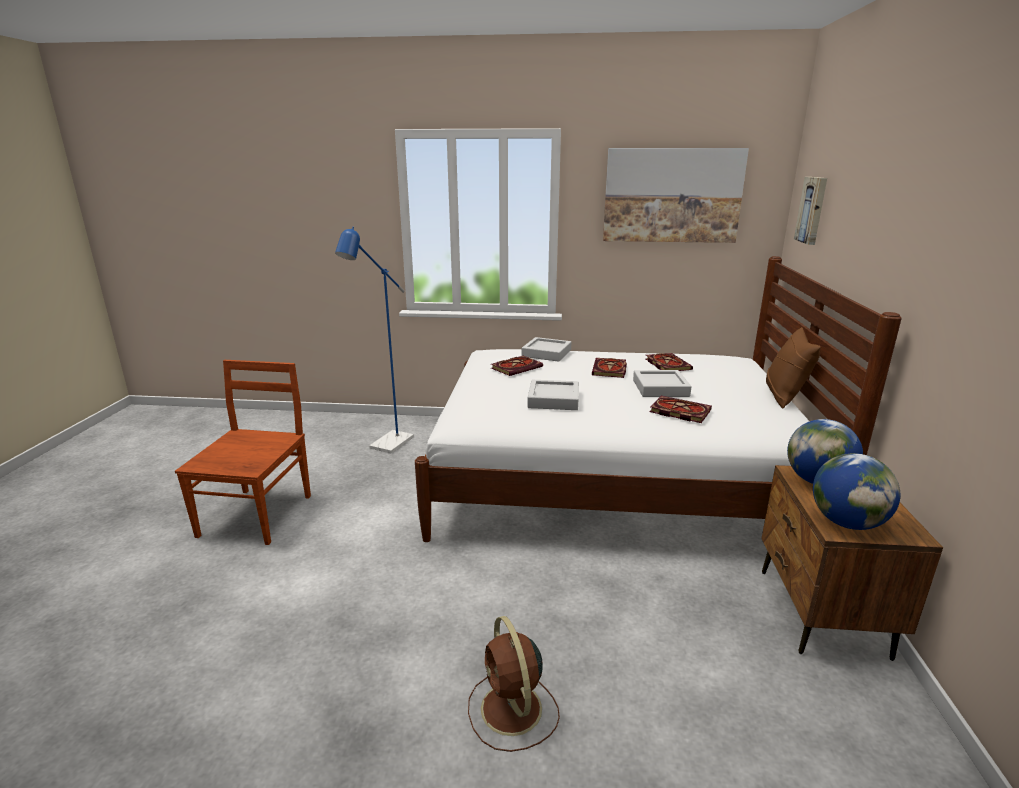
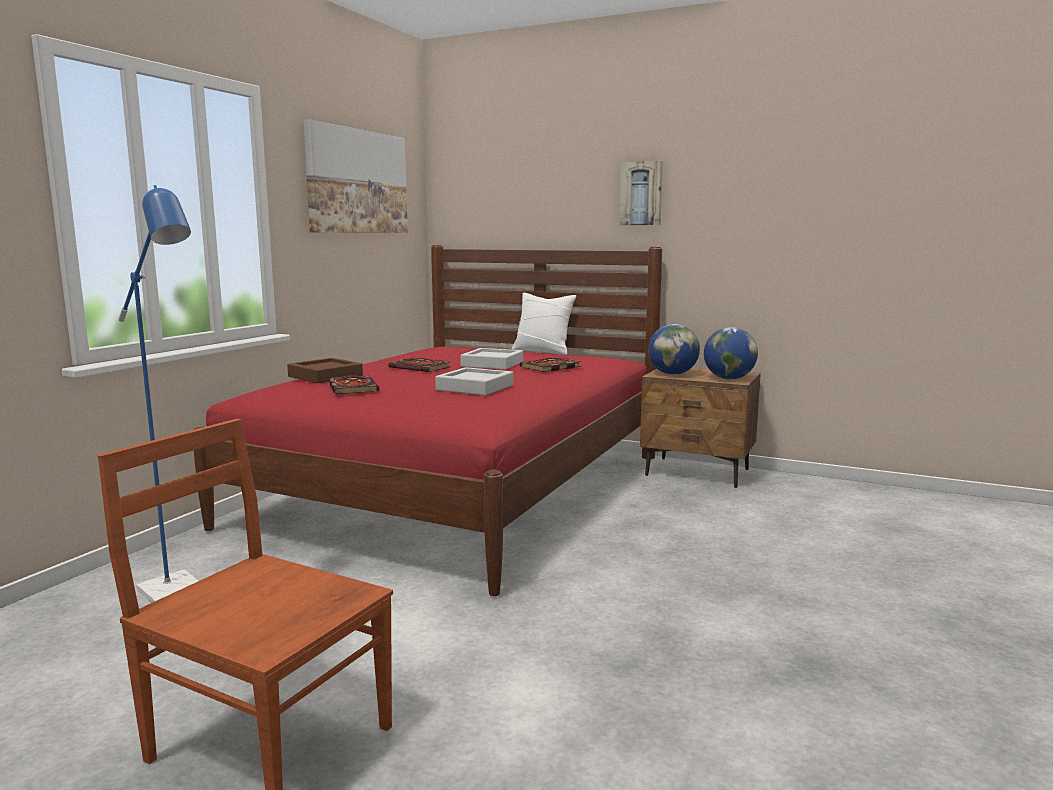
camera: 70 degrees left, 10 degrees down
white bed [415,256,902,542] -> red bed [193,245,662,596]
brown fan [468,616,560,752] -> none
grey tray [522,337,571,362] -> brown tray [287,358,363,383]
book [645,353,693,371] -> none
brown pillow [766,327,821,409] -> white pillow [512,293,576,355]
picture [794,177,827,245] -> picture moved to [620,161,663,225]

